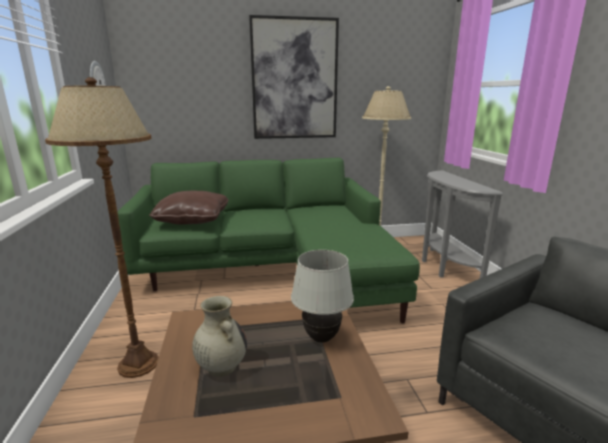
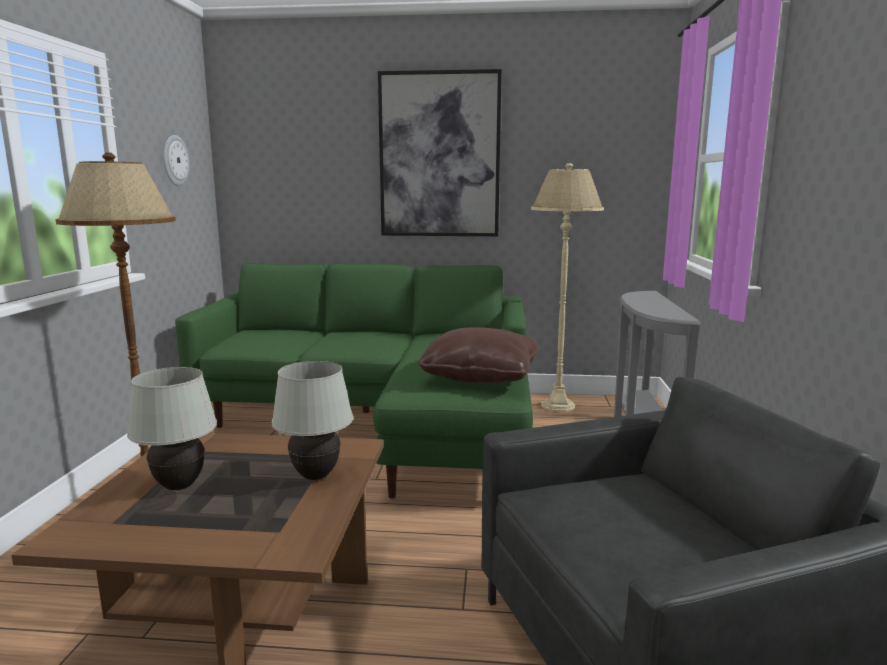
camera: 15 degrees right, 5 degrees down
brown pillow [149,191,229,225] -> brown pillow moved to [417,327,539,383]
beige vase [192,296,247,377] -> white table lamp [127,367,217,490]

